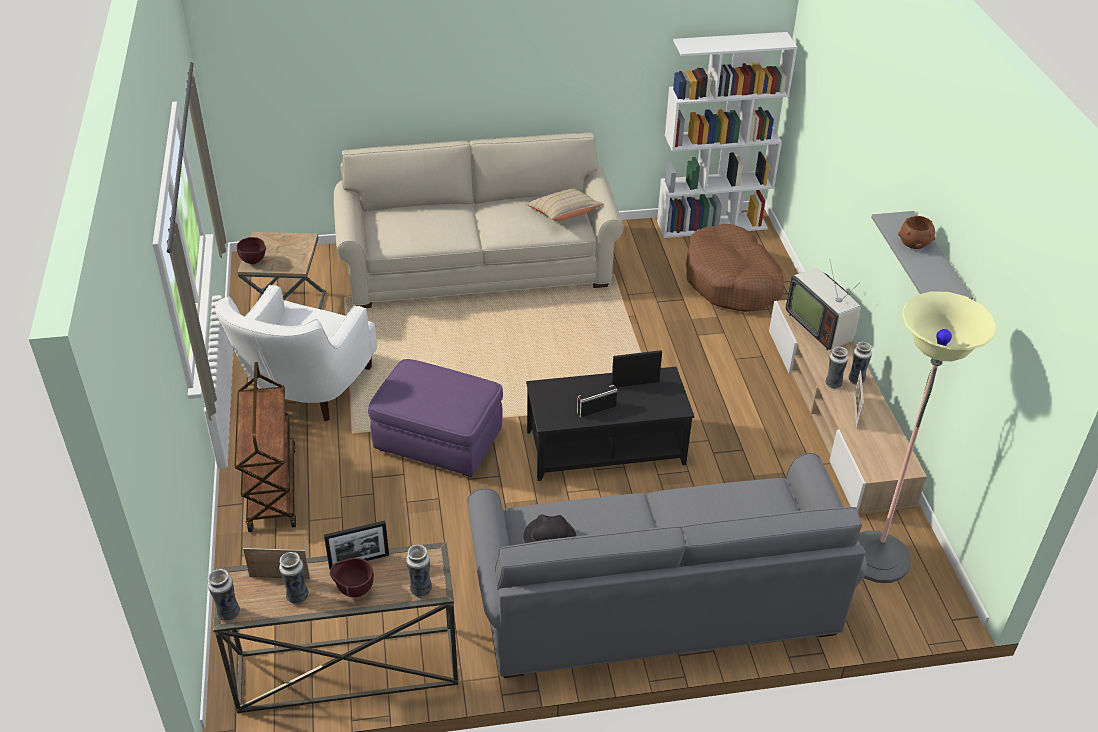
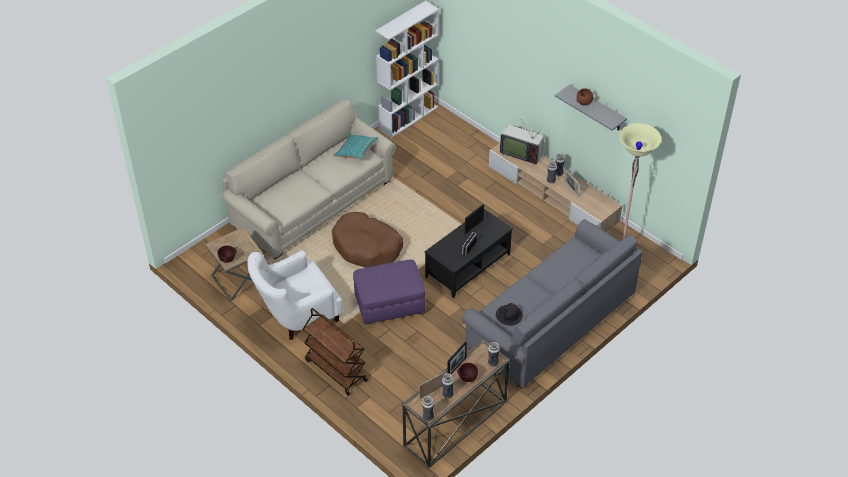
camera: 35 degrees left, 5 degrees up
white armchair [215,285,377,421] -> white armchair turned 75 degrees clockwise [247,250,343,340]
beige pillow [525,188,604,221] -> turquoise pillow [333,134,379,159]
brown dog bed [686,224,784,312] -> brown dog bed moved to [332,212,403,268]

